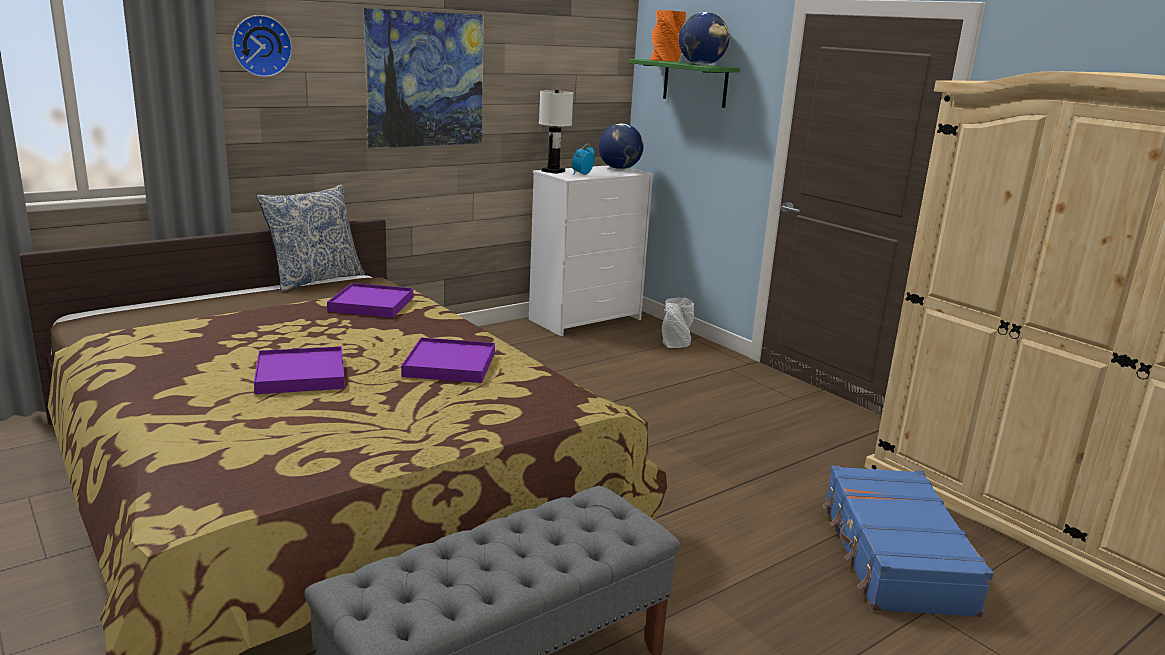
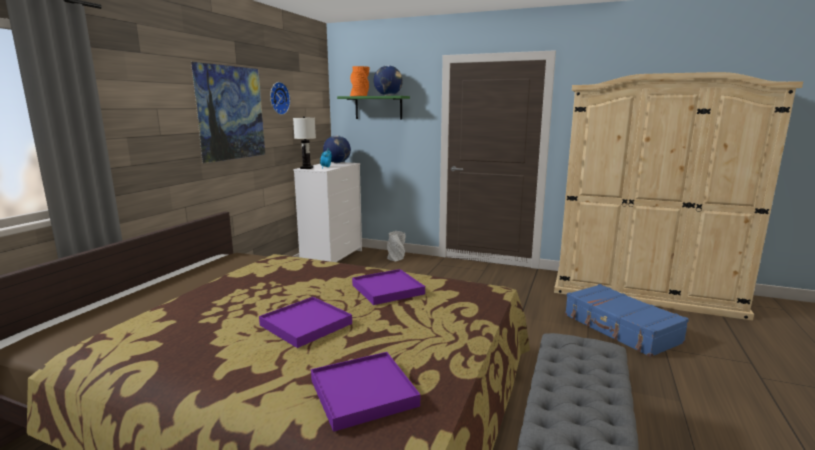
camera: 30 degrees left, 5 degrees down
wall clock [232,15,292,77] -> wall clock moved to [270,82,290,115]
pillow [257,184,365,292] -> none
purple tray [327,283,413,318] -> purple tray moved to [311,352,420,432]

